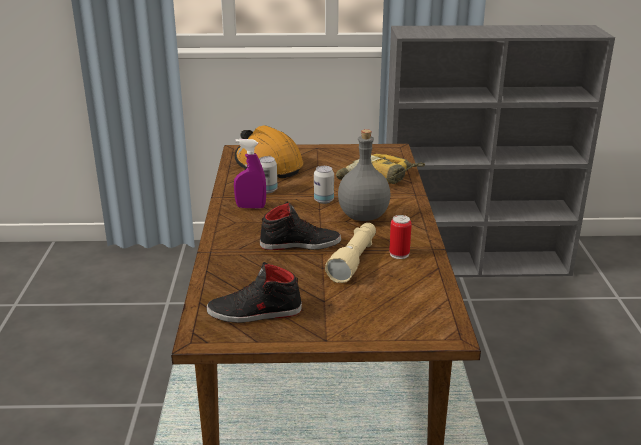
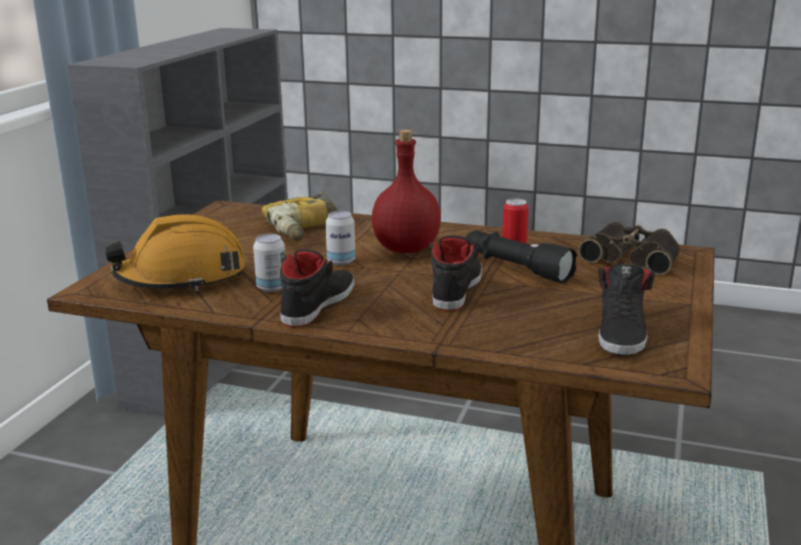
camera: 70 degrees left, 5 degrees down
purple spray bottle [234,139,266,208] -> black shoe [280,249,355,327]
beige flashlight [325,223,376,283] -> black flashlight [466,230,577,283]
grey bottle [338,129,391,221] -> red bottle [372,130,441,253]
none -> binoculars [578,221,680,275]

